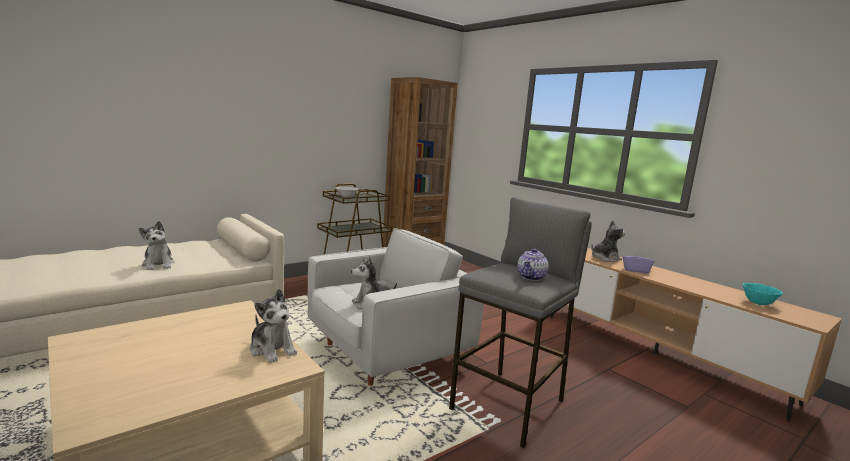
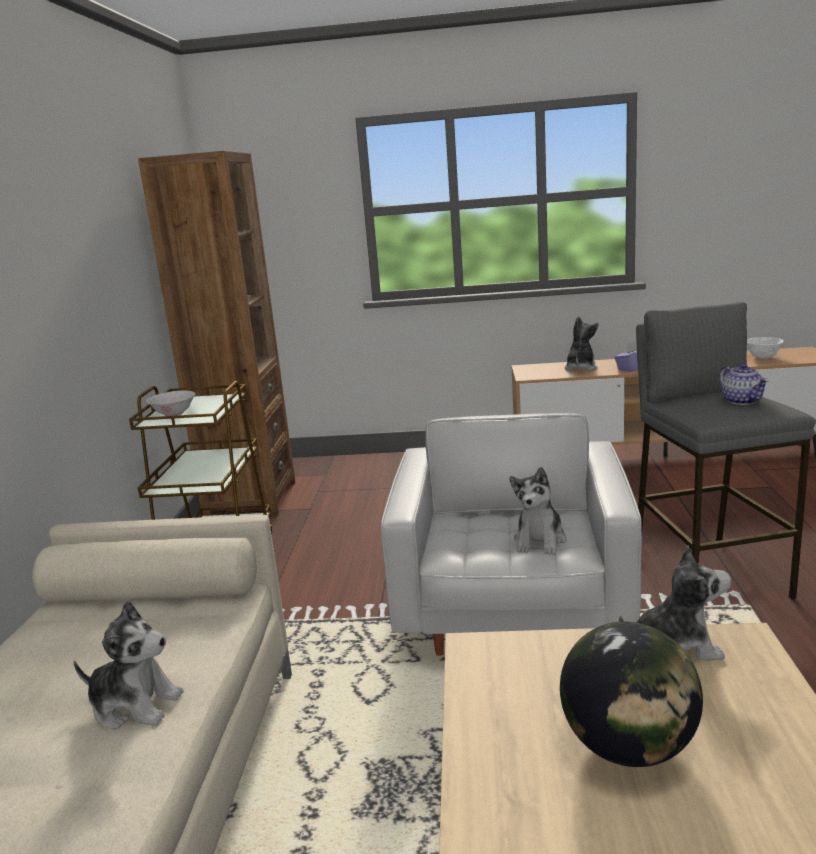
camera: 45 degrees left, 5 degrees up
turquoise bowl [743,283,783,305] -> white bowl [747,337,784,359]
none -> globe [560,622,703,767]

